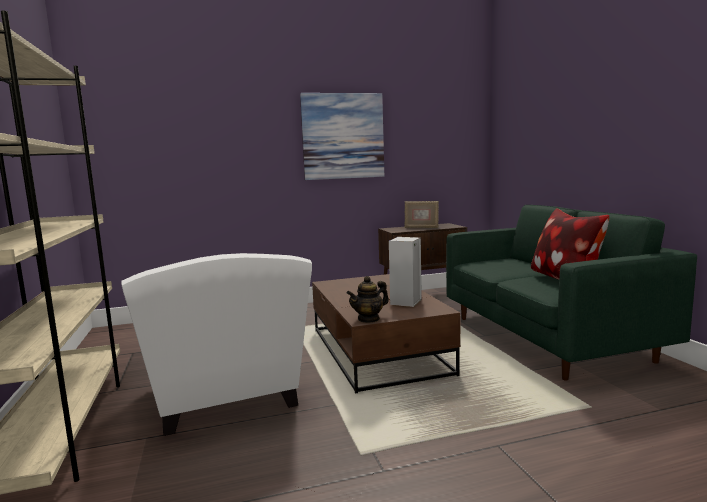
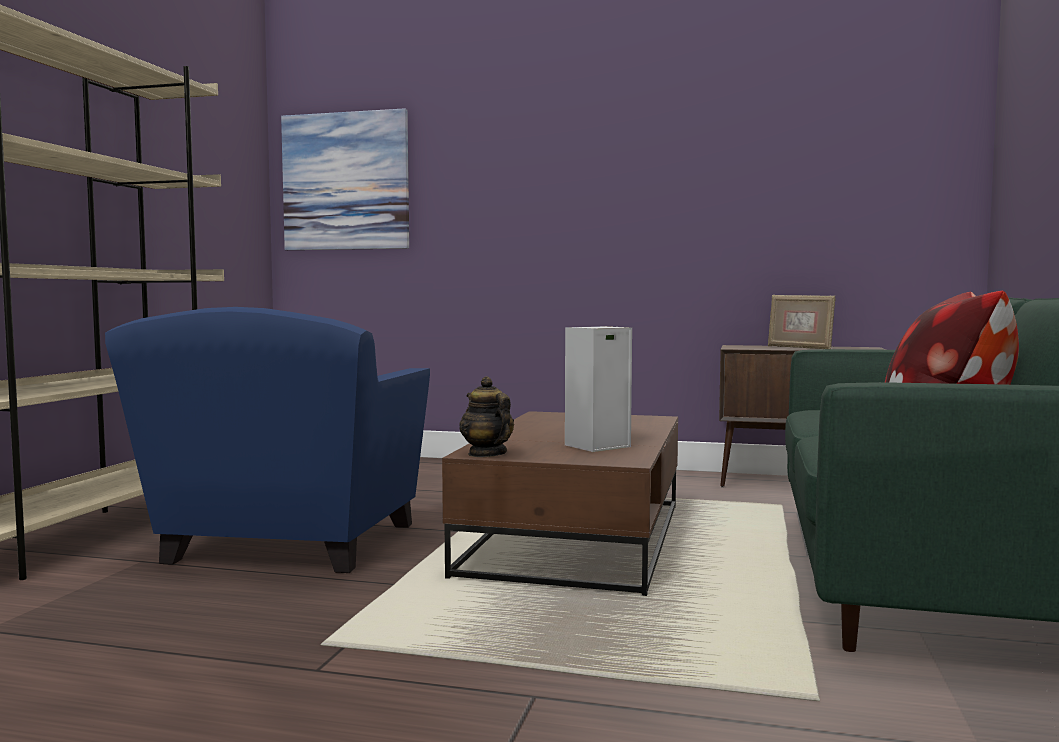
camera: 30 degrees right, 5 degrees down
white armchair [121,253,312,436] -> blue armchair [105,307,430,573]
picture [300,93,384,180] -> picture moved to [281,108,409,250]
teapot [347,276,389,323] -> teapot turned 60 degrees clockwise [459,376,514,457]

